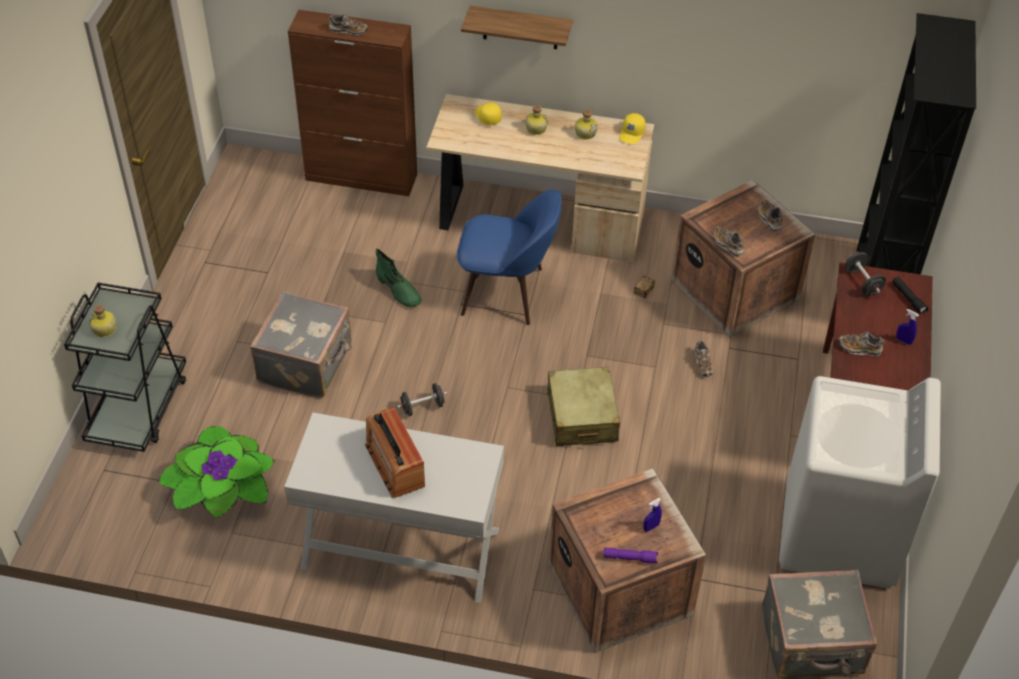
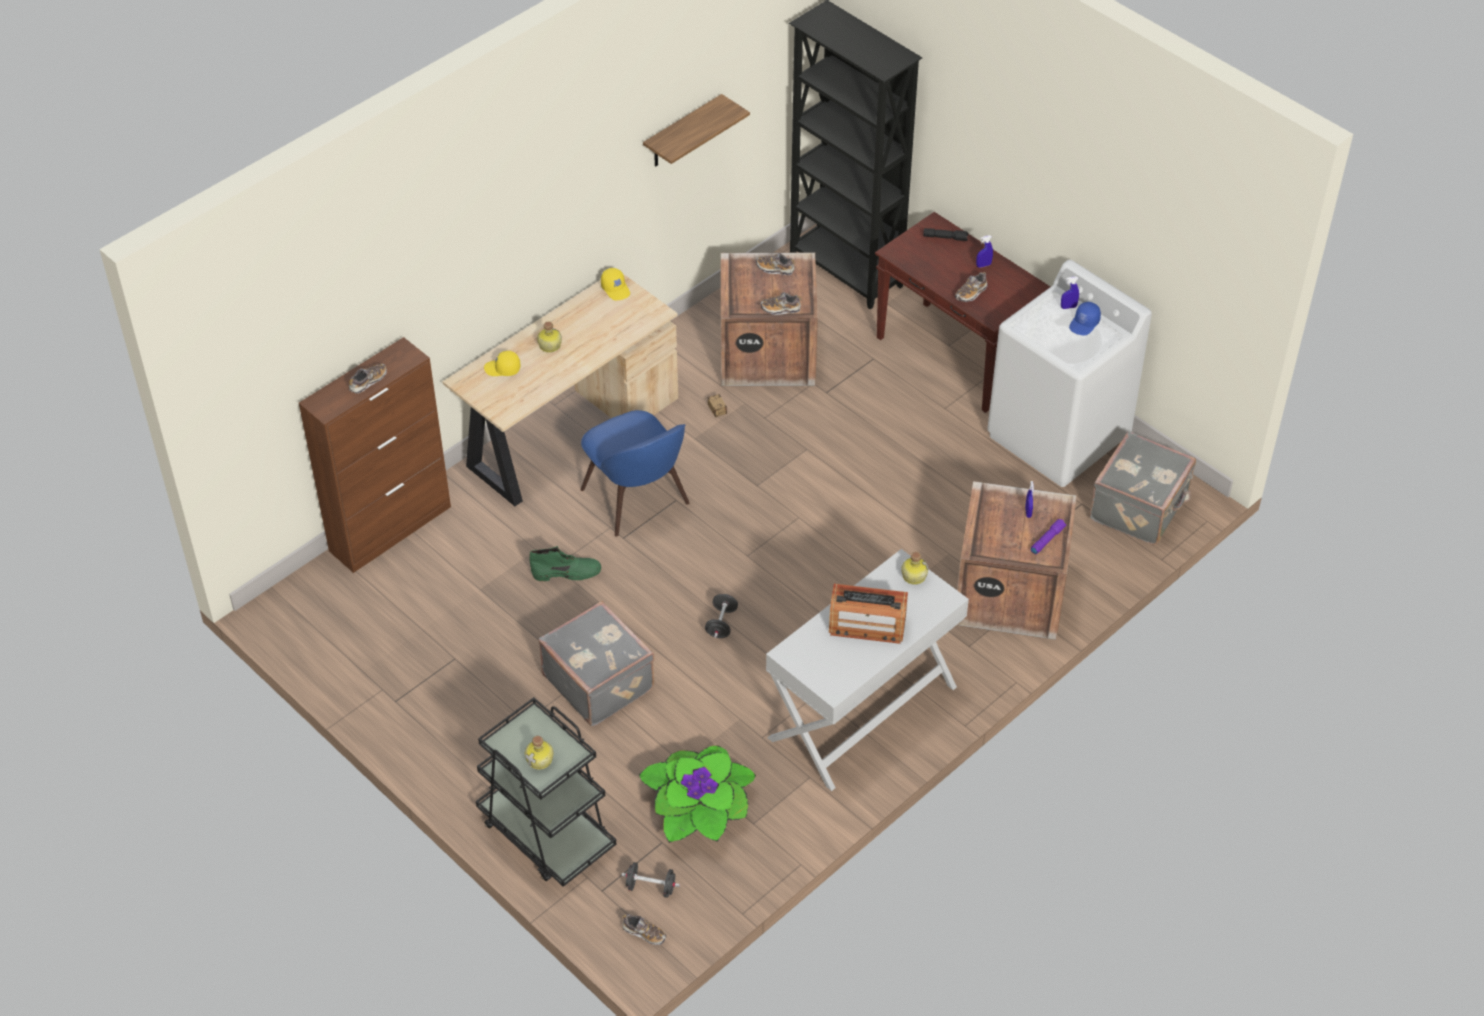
camera: 55 degrees left, 0 degrees up
blue chair [456,190,562,325] -> blue chair turned 105 degrees clockwise [580,410,689,537]
shelf [461,5,573,49] -> shelf moved to [643,94,750,167]
beige suitcase [547,367,620,446] -> none
bottle [575,110,598,140] -> bottle moved to [901,552,929,585]
shoe [694,340,713,377] -> shoe moved to [622,914,666,945]
black dumbbell [845,252,886,295] -> black dumbbell moved to [621,862,680,898]
none -> blue spray bottle [1061,277,1079,309]
none -> blue cap [1069,302,1101,335]

